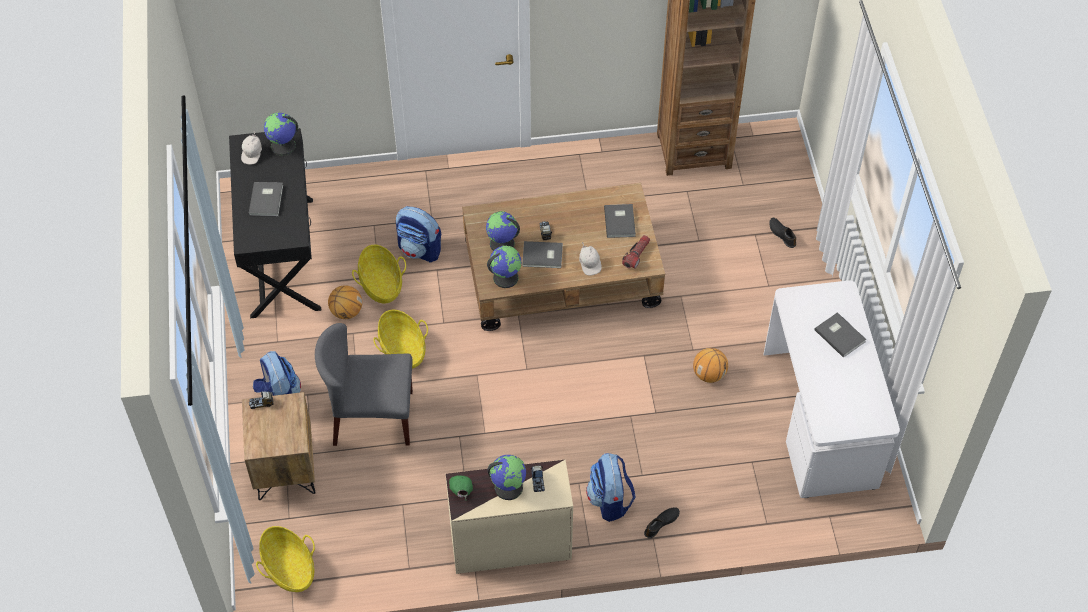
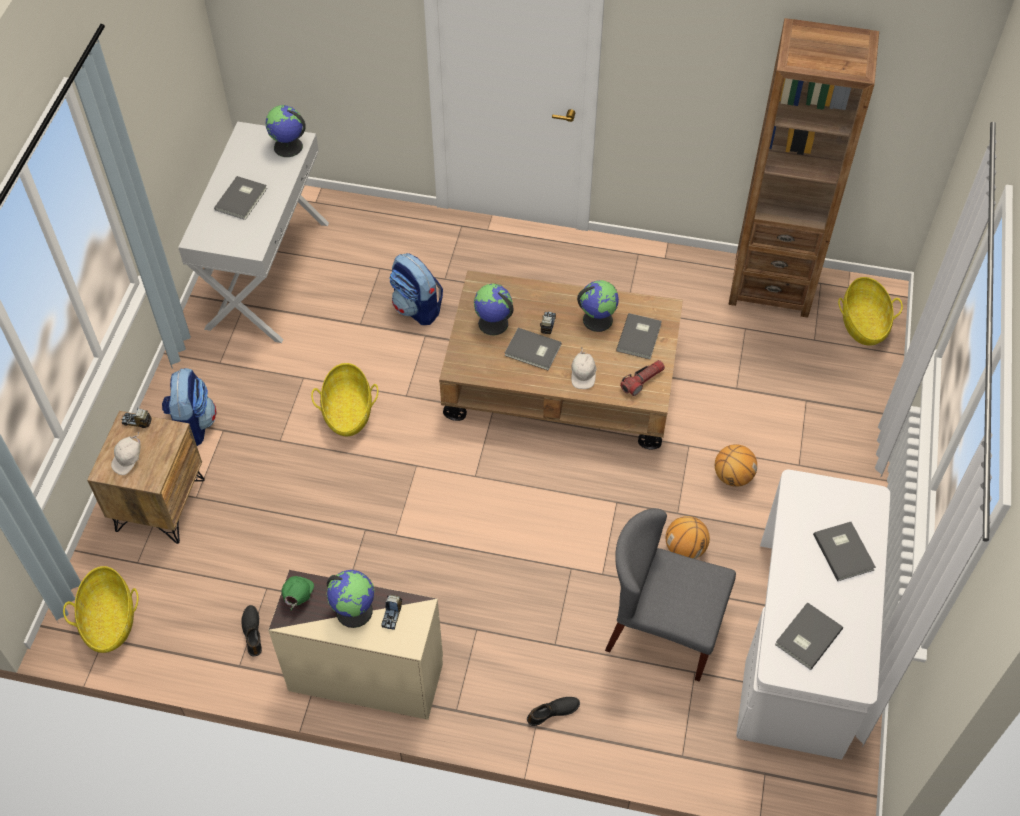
camera: 20 degrees right, 0 degrees up
black console table [229,128,321,318] -> white console table [178,122,329,343]
white cap [241,131,262,165] -> white cap moved to [111,432,141,475]
grey chair [315,323,413,446] -> grey chair moved to [605,508,736,682]
basketball [328,285,362,319] -> basketball moved to [715,444,757,487]
basket [352,245,406,304] -> basket moved to [838,277,903,346]
globe [487,245,522,288] -> globe moved to [577,280,619,332]
backpack [586,453,636,522] -> none
black shoe [770,218,796,248] -> black shoe moved to [241,605,262,656]
none -> grey book [775,602,843,670]

